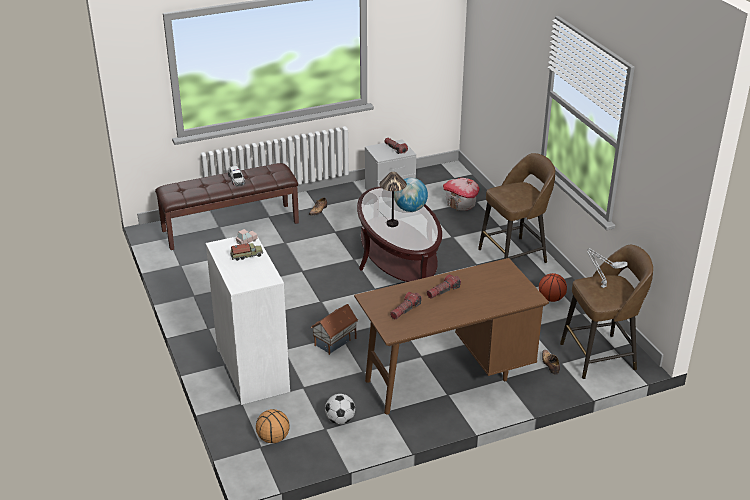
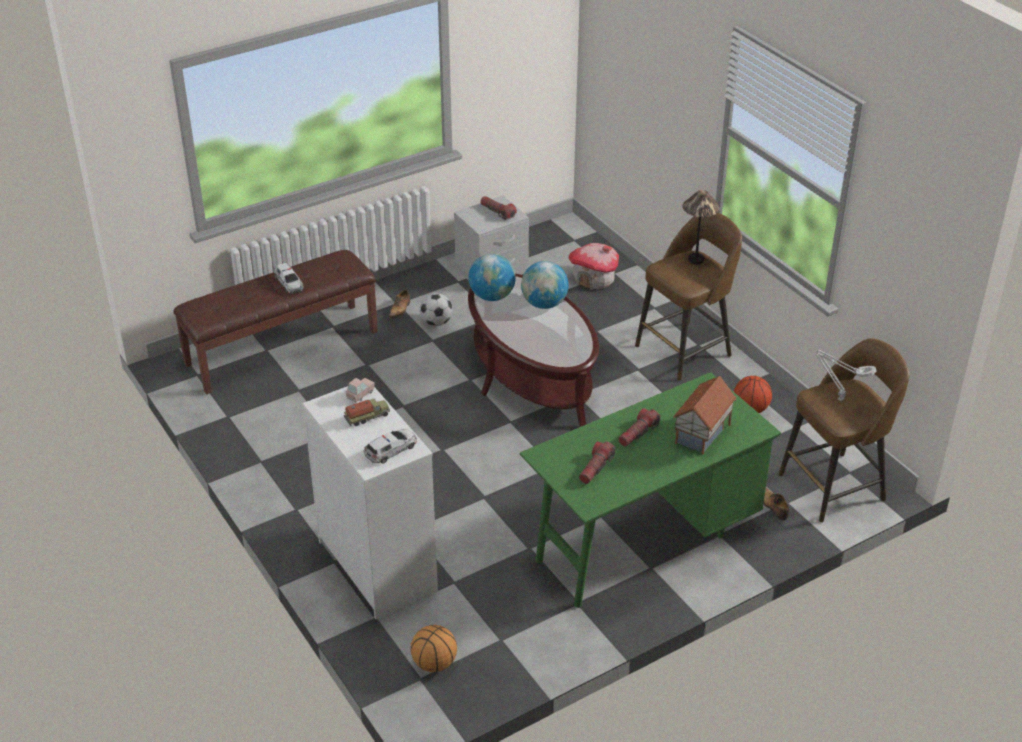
camera: 10 degrees left, 5 degrees up
toy house [311,304,358,355] -> toy house moved to [673,376,737,455]
football [325,394,355,424] -> football moved to [420,293,453,326]
brown desk [354,258,549,415] -> green desk [520,372,781,608]
table lamp [379,172,407,227] -> table lamp moved to [682,190,720,264]
none -> toy car [364,429,417,464]
none -> globe [469,254,516,301]

